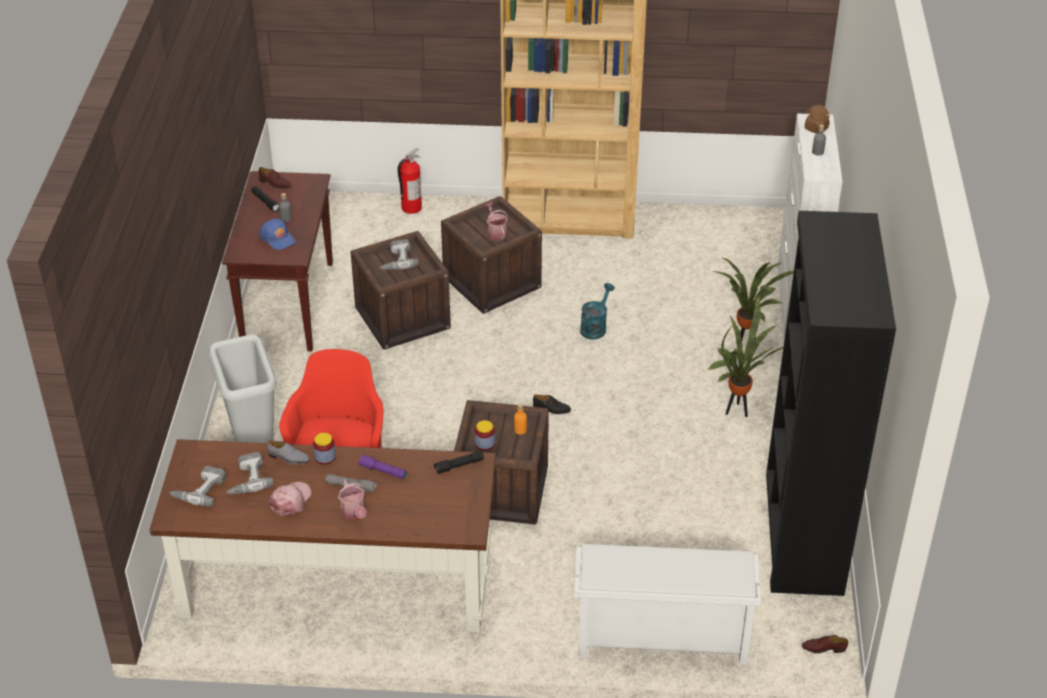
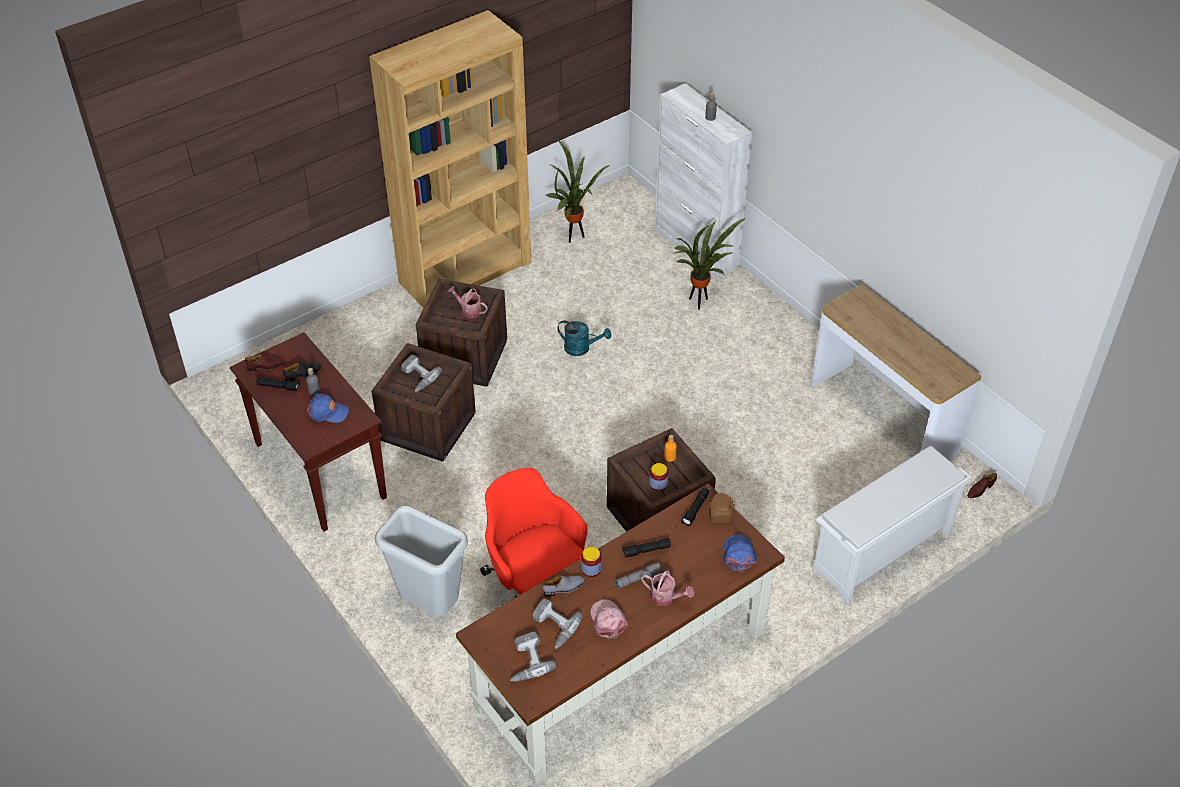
camera: 40 degrees left, 5 degrees up
purple flashlight [358,455,407,479] -> black flashlight [622,539,671,558]
fire extinguisher [397,148,422,214] -> none
black shoe [533,394,571,414] -> black shoe moved to [283,362,322,381]
turquoise watering can [580,283,615,340] -> turquoise watering can turned 120 degrees clockwise [557,321,611,356]
potted plant [708,293,783,417] -> potted plant moved to [546,140,610,243]
black bookcase [766,211,896,596] -> console table [810,284,981,460]
brown jar [805,105,830,134] -> brown jar moved to [707,493,735,523]
none -> blue cap [723,534,757,572]

